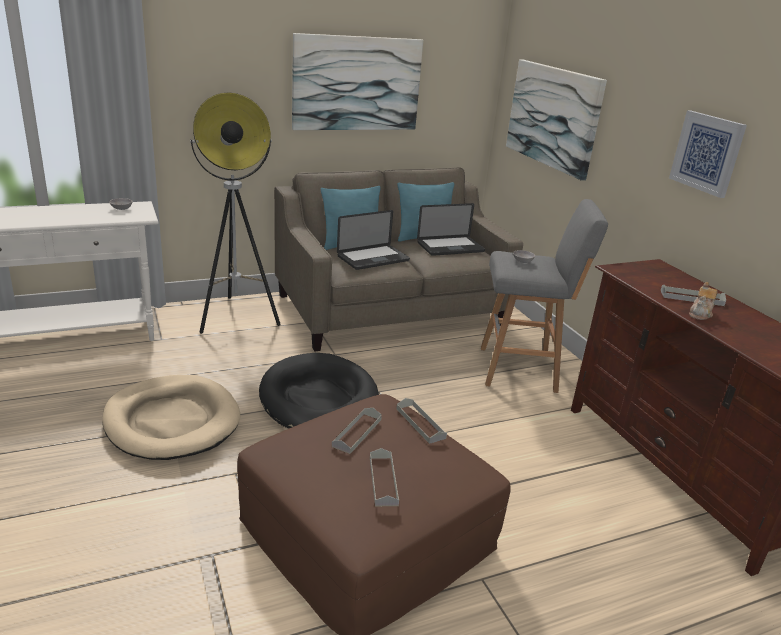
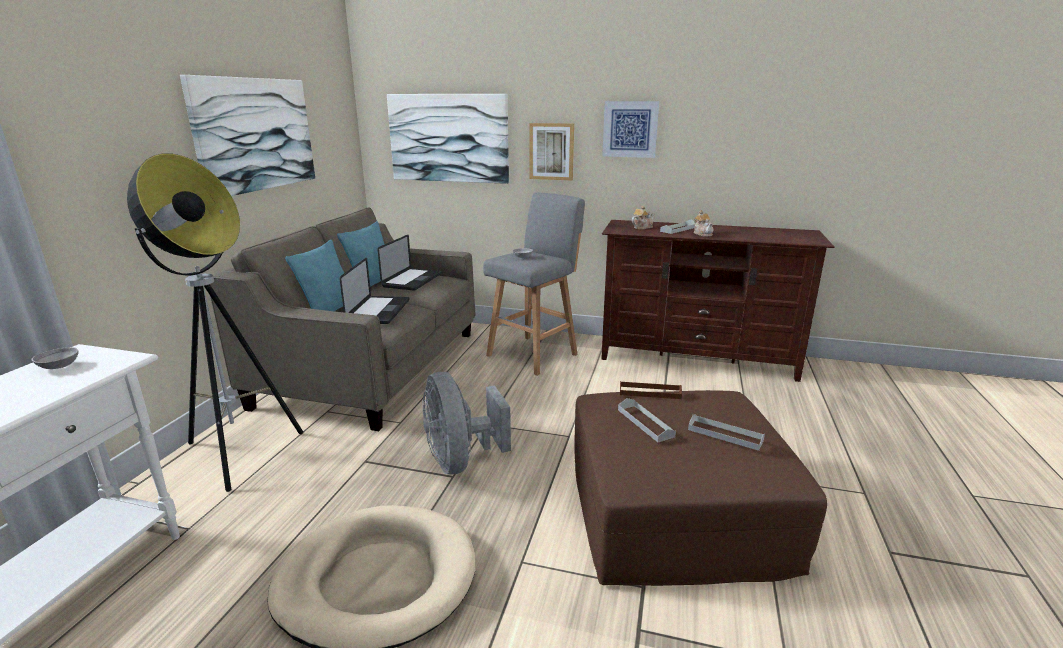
camera: 50 degrees left, 5 degrees down
black dog bed [259,353,379,429] -> grey fan [422,372,511,474]
grey tray [396,398,447,444] -> brown tray [620,381,682,399]
none -> picture [530,123,574,180]
none -> teapot [632,206,655,229]

